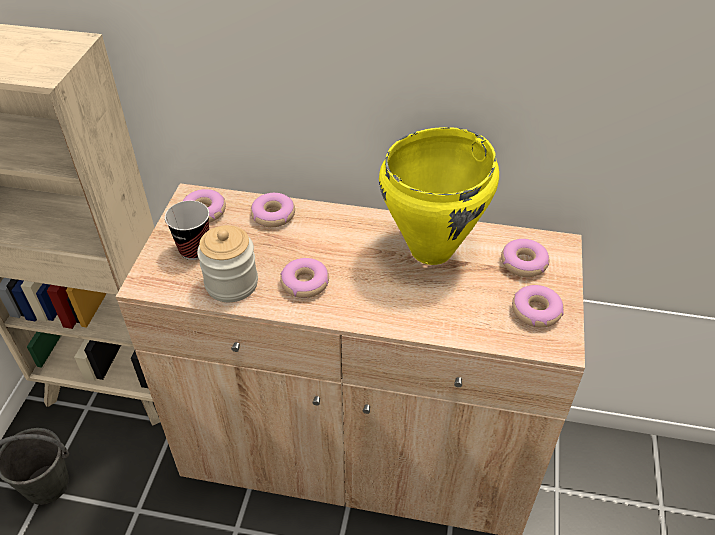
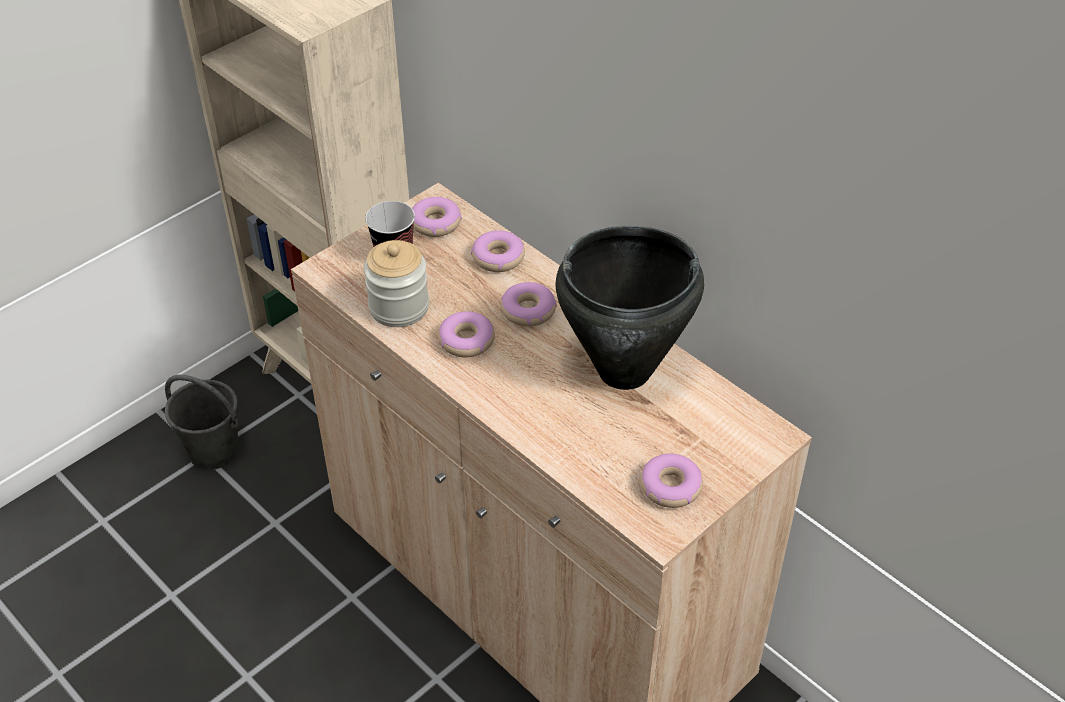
camera: 35 degrees right, 0 degrees up
yellow cooking pot [379,127,499,265] -> black cooking pot [555,226,704,390]
donut [501,239,549,277] -> donut moved to [501,282,557,327]

